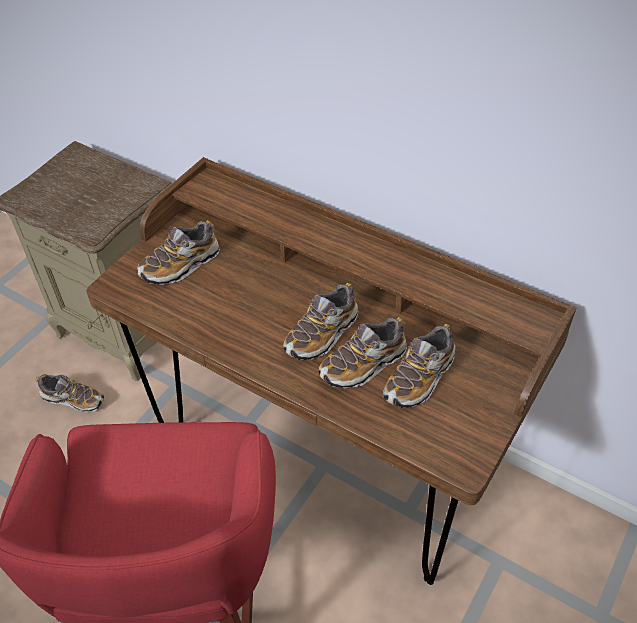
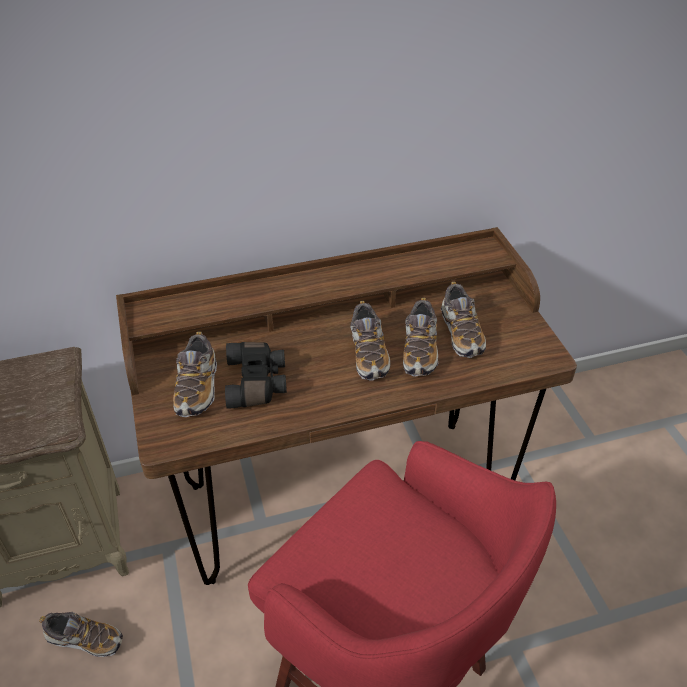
camera: 50 degrees left, 5 degrees down
shoe [36,374,104,412] -> shoe turned 45 degrees clockwise [39,612,123,657]
none -> black binoculars [225,342,287,409]

